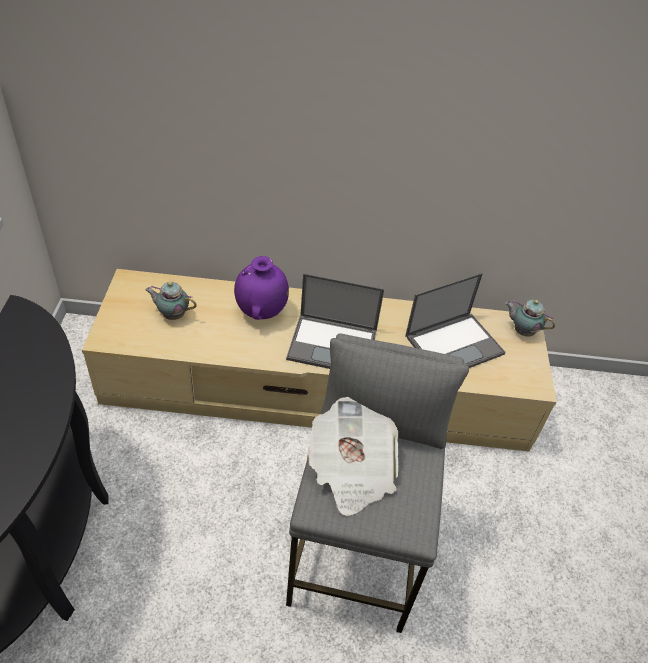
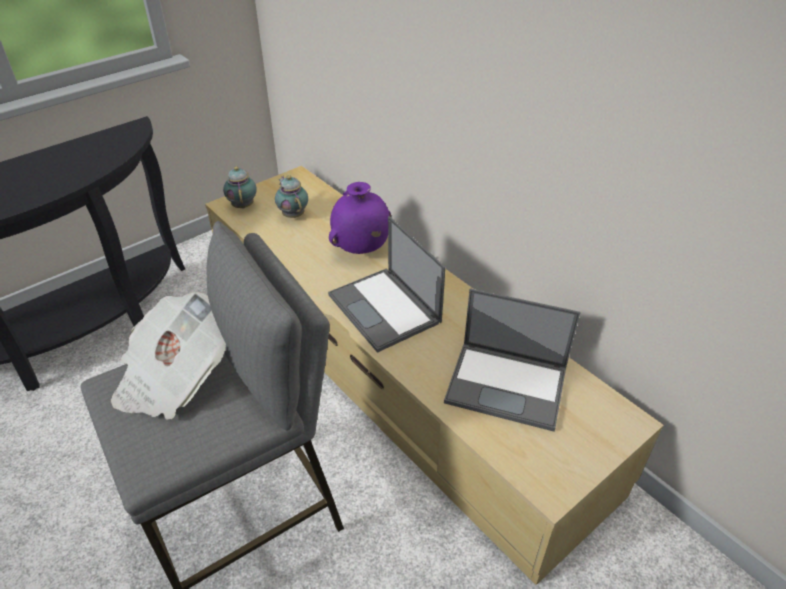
camera: 50 degrees right, 5 degrees down
teapot [505,300,555,336] -> teapot moved to [223,166,257,209]

